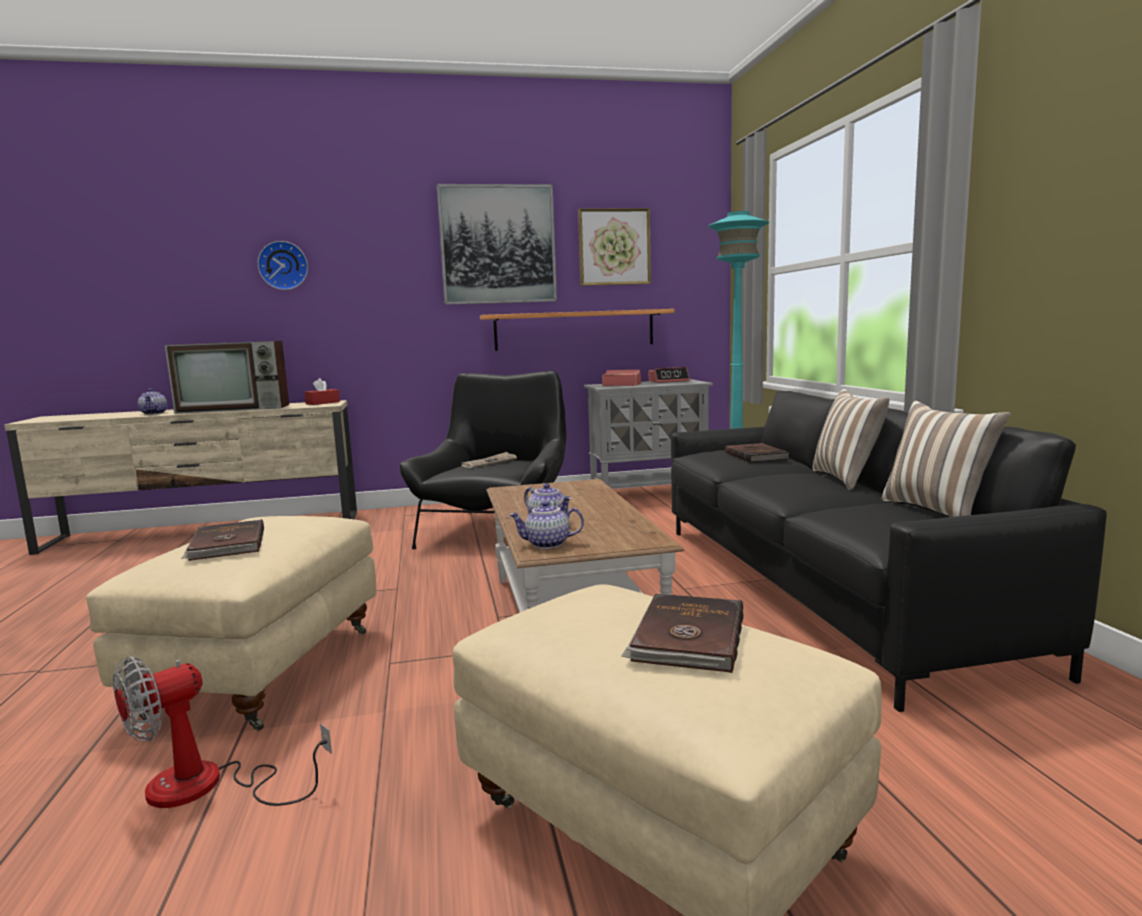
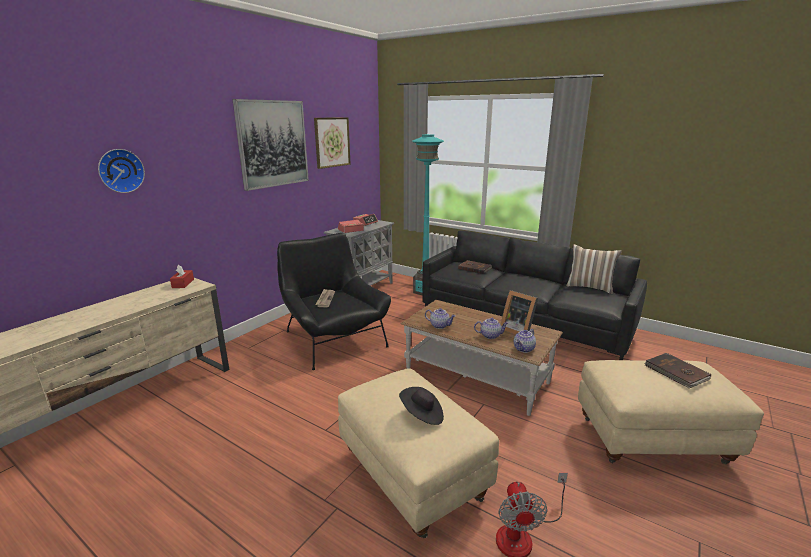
camera: 45 degrees left, 10 degrees up
teapot [138,389,167,415] -> teapot moved to [425,308,456,329]
television [165,341,289,414] -> none
brown book [181,519,264,561] -> black hat [399,387,444,425]
shelf [480,309,675,351] -> none
pillow [812,389,890,490] -> none
none -> picture frame [501,290,538,335]

